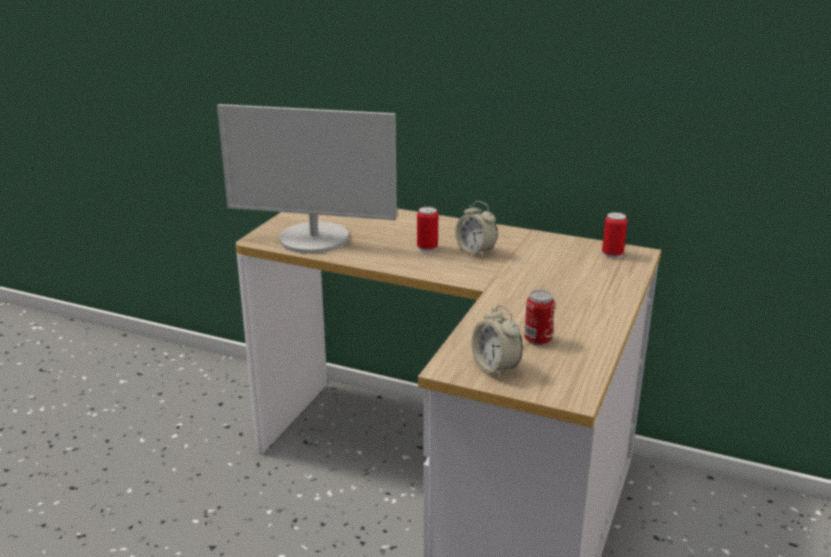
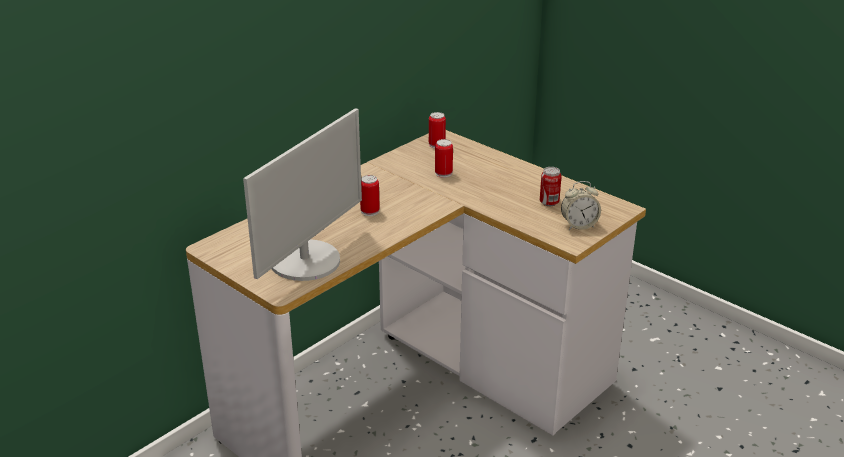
camera: 70 degrees left, 5 degrees up
alarm clock [455,201,498,258] -> none
none -> can [435,139,453,178]

